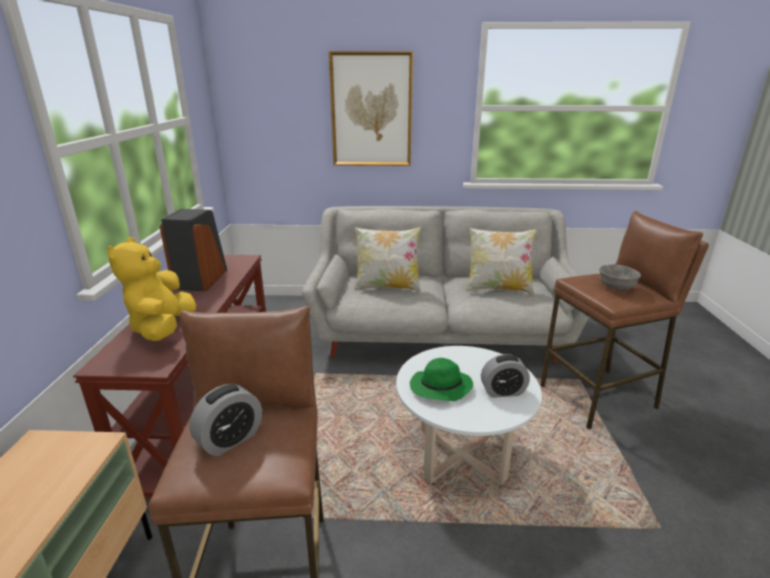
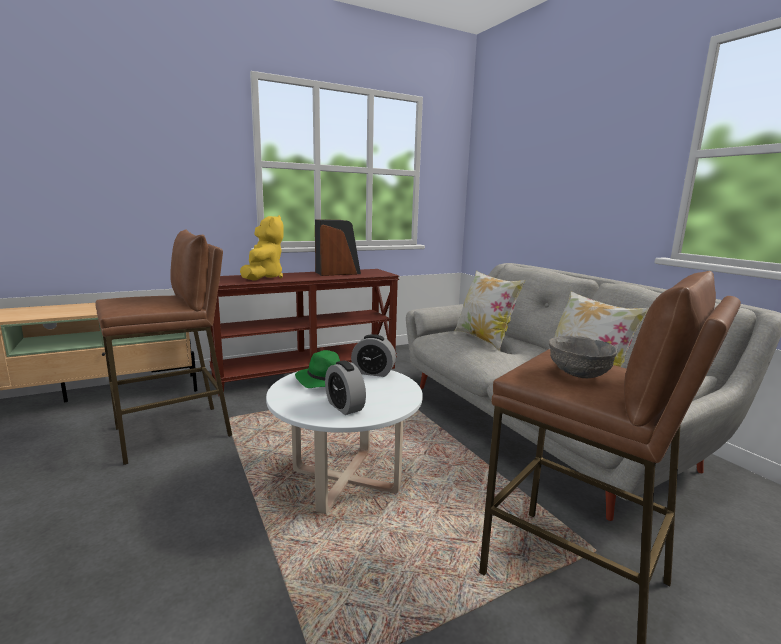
camera: 60 degrees right, 10 degrees down
yellow plush toy [107,237,196,341] -> yellow plush toy turned 120 degrees clockwise [240,215,283,280]
alarm clock [189,384,262,456] -> alarm clock moved to [351,334,396,377]
picture [329,51,413,166] -> none

